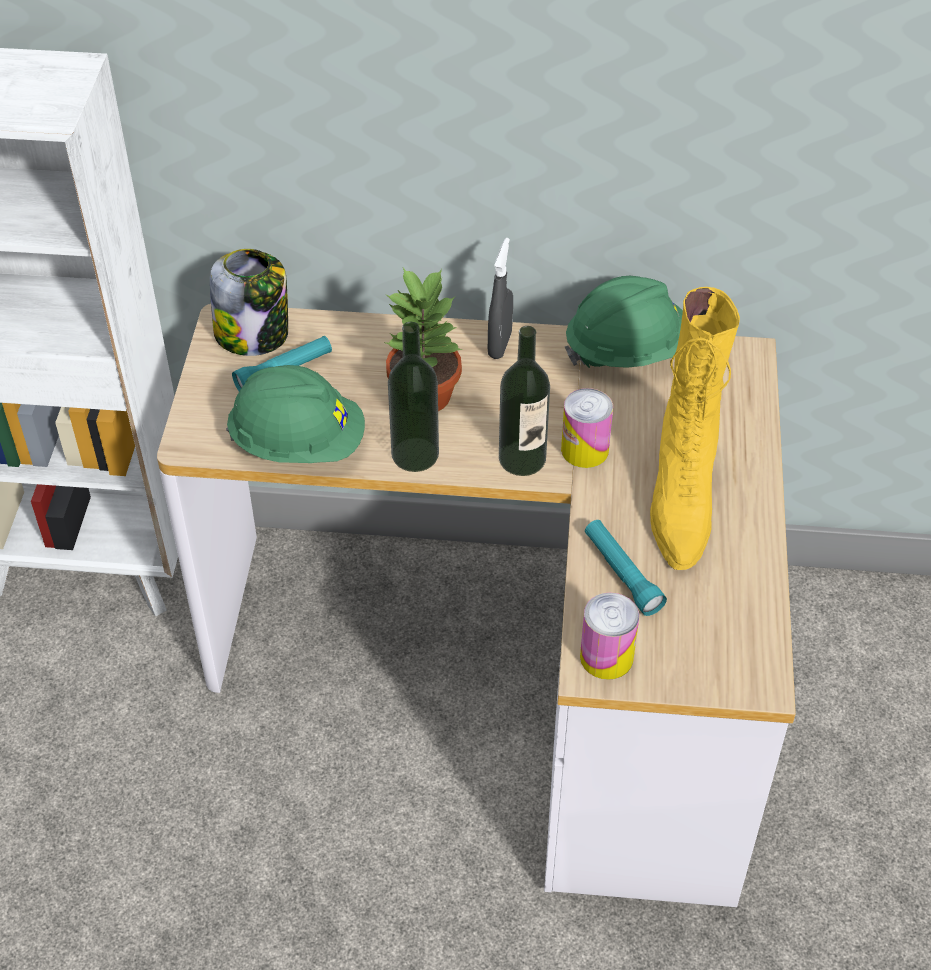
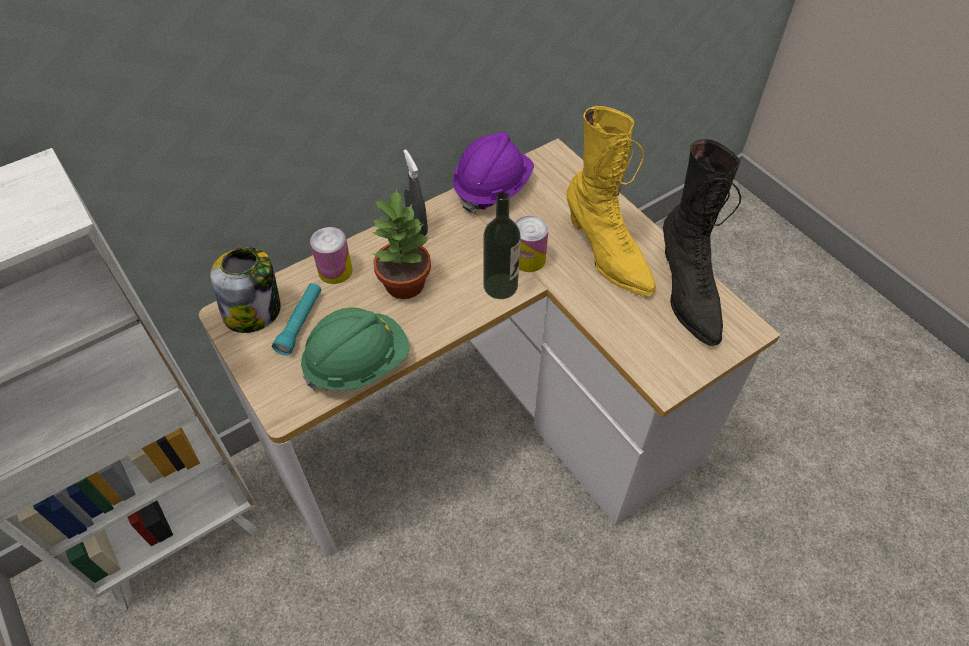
camera: 40 degrees left, 5 degrees up
bottle [388,322,439,472] -> none
green hard hat [565,276,683,368] -> purple hard hat [453,132,534,214]
can [580,593,639,680] -> can moved to [310,227,352,284]
turquoise flashlight [585,520,667,616] -> none
none -> black boot [663,139,741,346]

